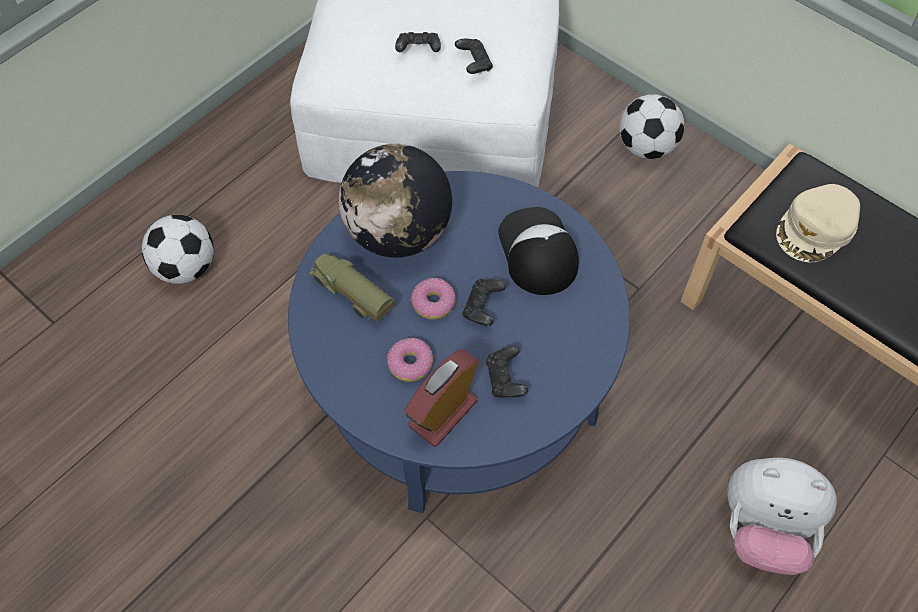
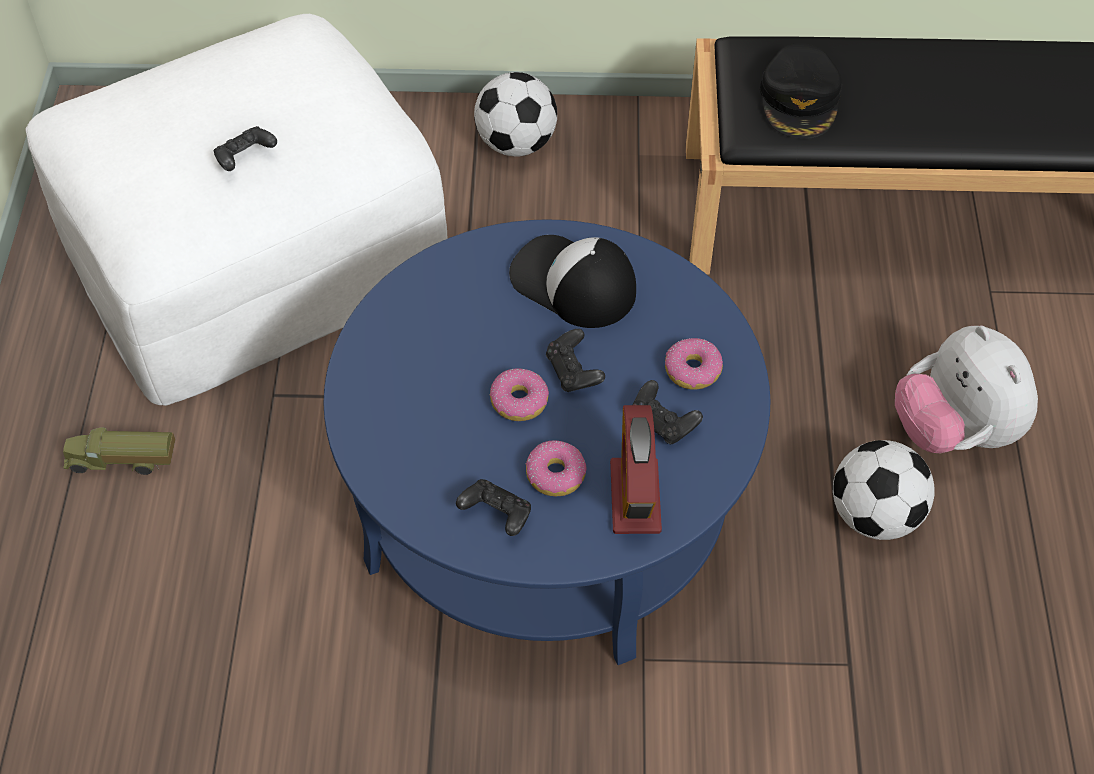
camera: 40 degrees left, 5 degrees down
football [142,215,214,284] -> football moved to [833,440,935,540]
toy truck [309,254,395,322] -> toy truck moved to [63,427,175,475]
globe [339,144,452,258] -> none
black game controller [455,39,493,74] -> black game controller moved to [456,479,531,536]
plush toy [727,458,837,575] -> plush toy turned 90 degrees clockwise [895,325,1038,453]
beige cap [776,184,860,262] -> black cap [760,43,842,139]
none -> donut [665,338,723,390]

